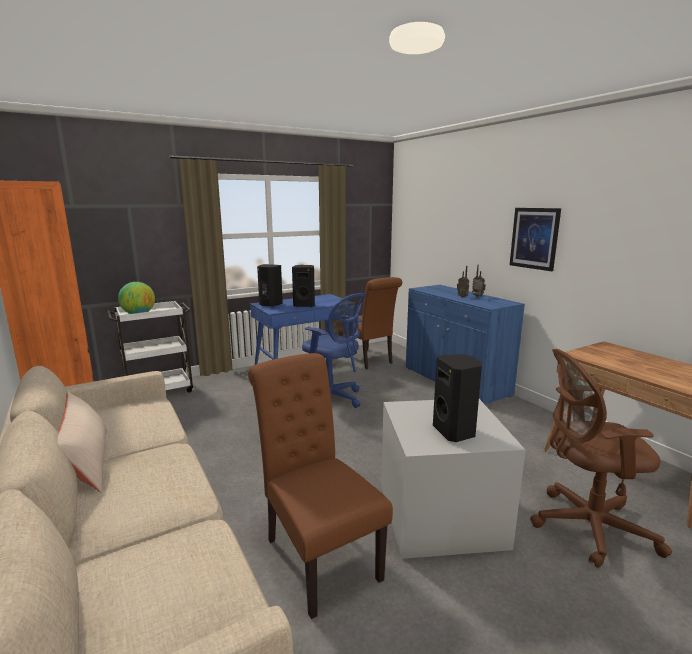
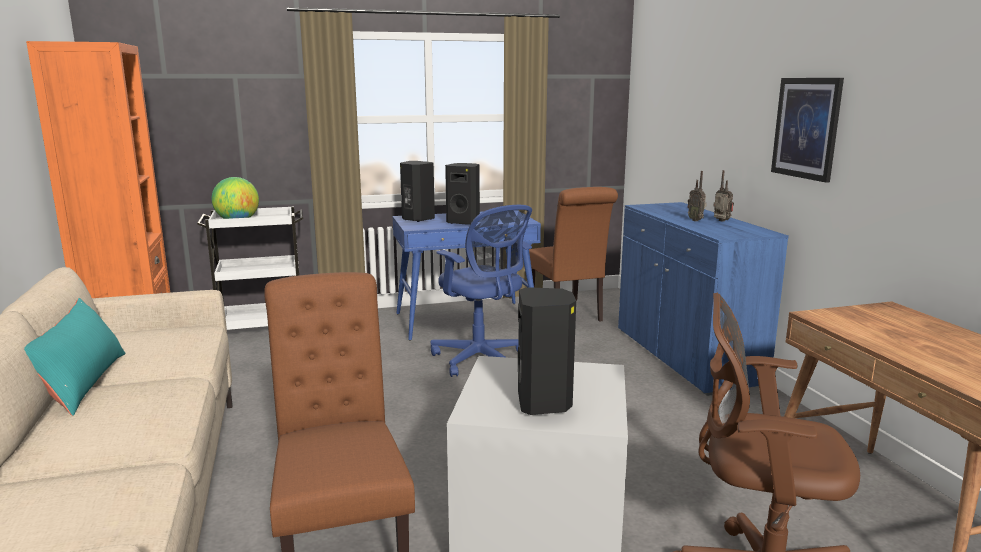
camera: 15 degrees right, 0 degrees up
beige pillow [58,392,107,493] -> turquoise pillow [24,298,125,416]

